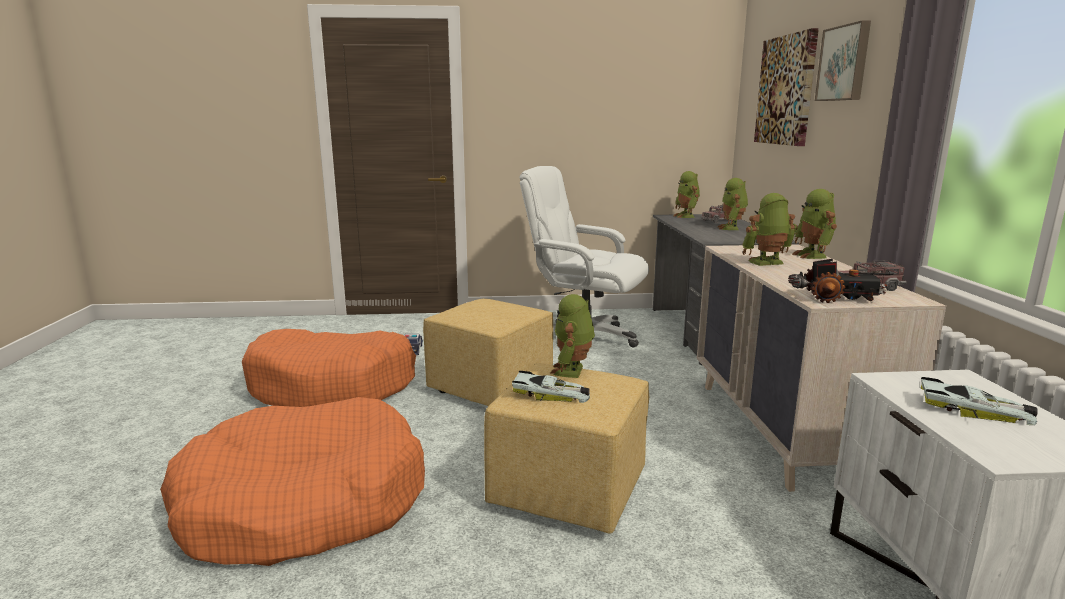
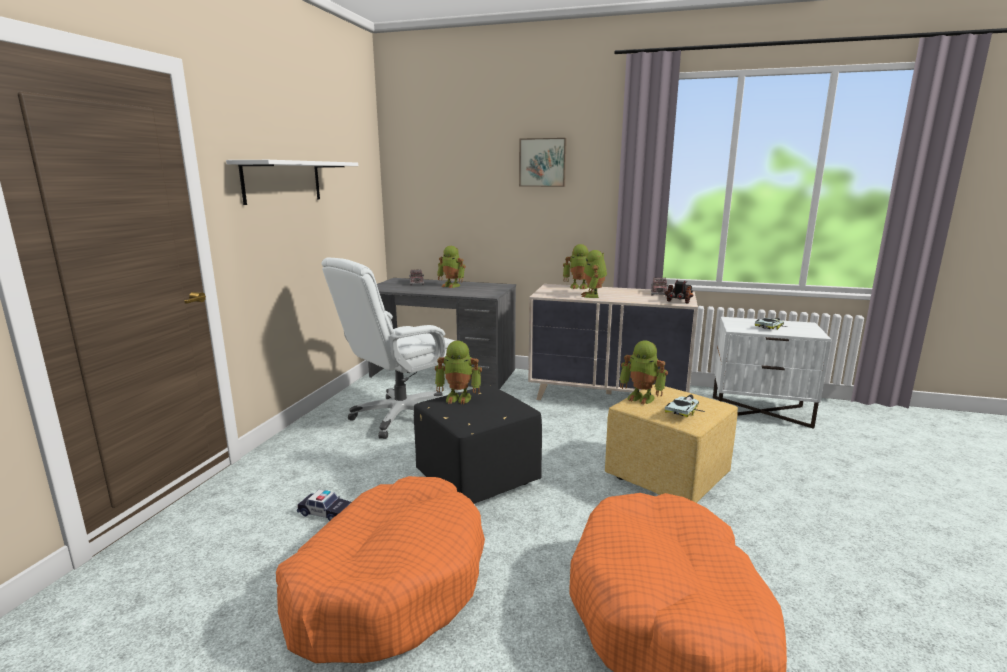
camera: 70 degrees left, 0 degrees up
yellow ottoman [423,298,553,406] -> black ottoman [414,386,542,504]
toy robot [673,171,700,218] -> toy robot moved to [435,341,482,404]
picture [754,28,819,146] -> none
none -> white shelf [226,160,358,205]

